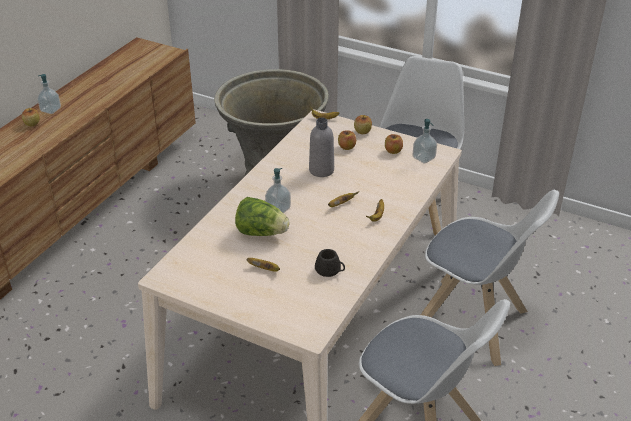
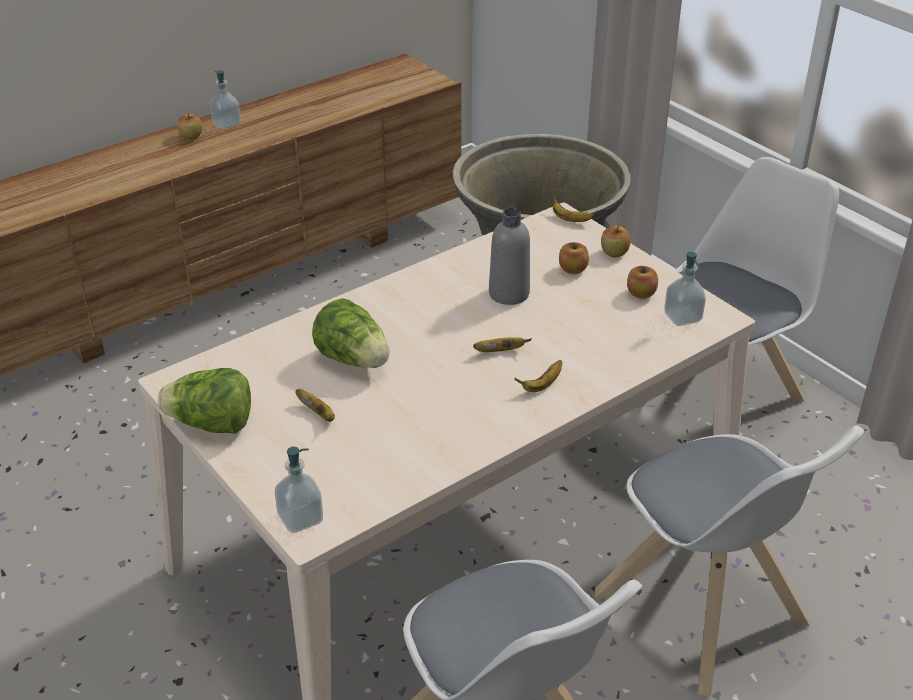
camera: 25 degrees right, 0 degrees up
soap dispenser [265,168,291,213] -> soap dispenser moved to [275,447,323,533]
black mug [315,249,345,277] -> none
none -> lettuce [158,368,251,434]

